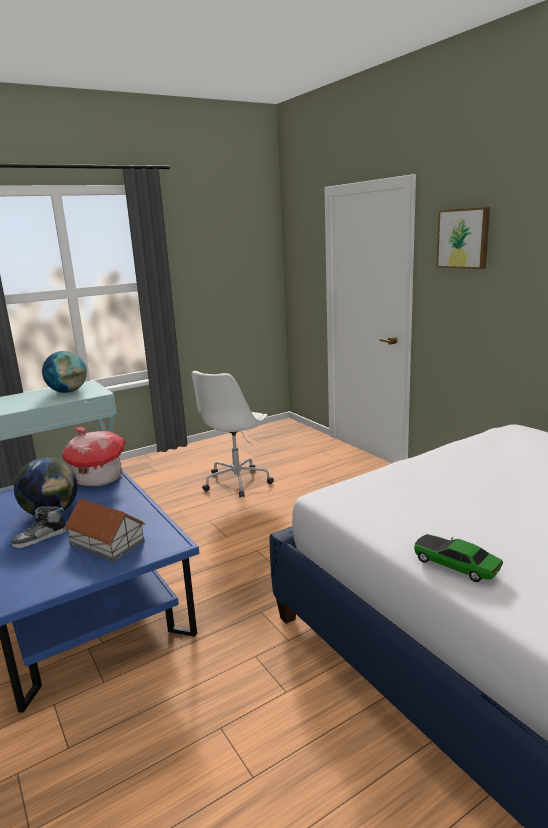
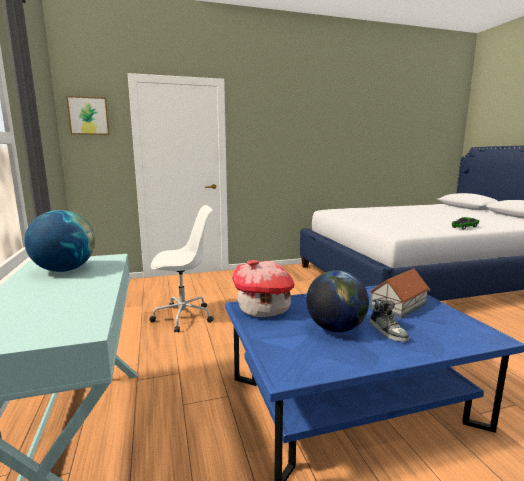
camera: 75 degrees left, 5 degrees down
white office chair [191,371,274,498] -> white office chair turned 60 degrees counterclockwise [150,205,214,332]
picture [436,207,490,269] -> picture moved to [66,96,110,135]

